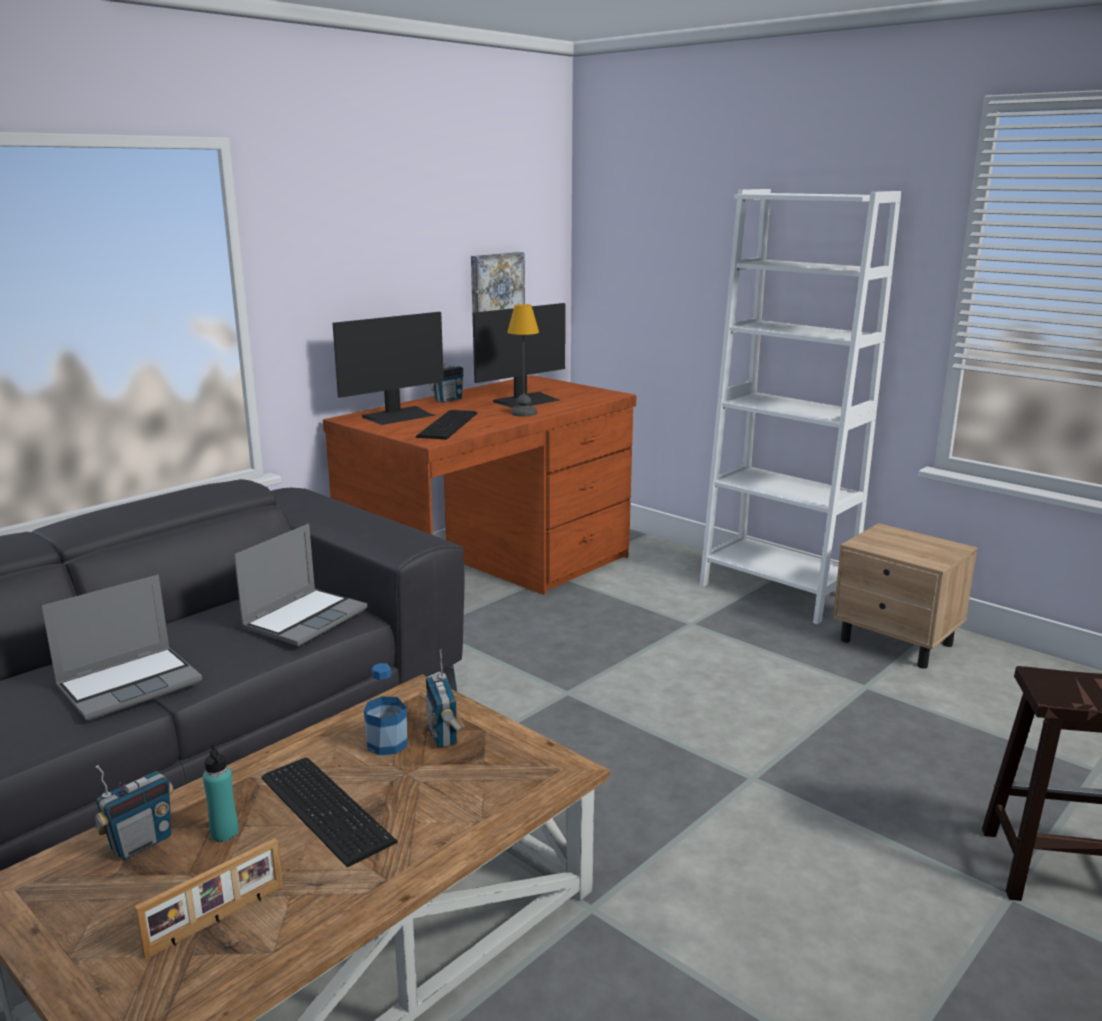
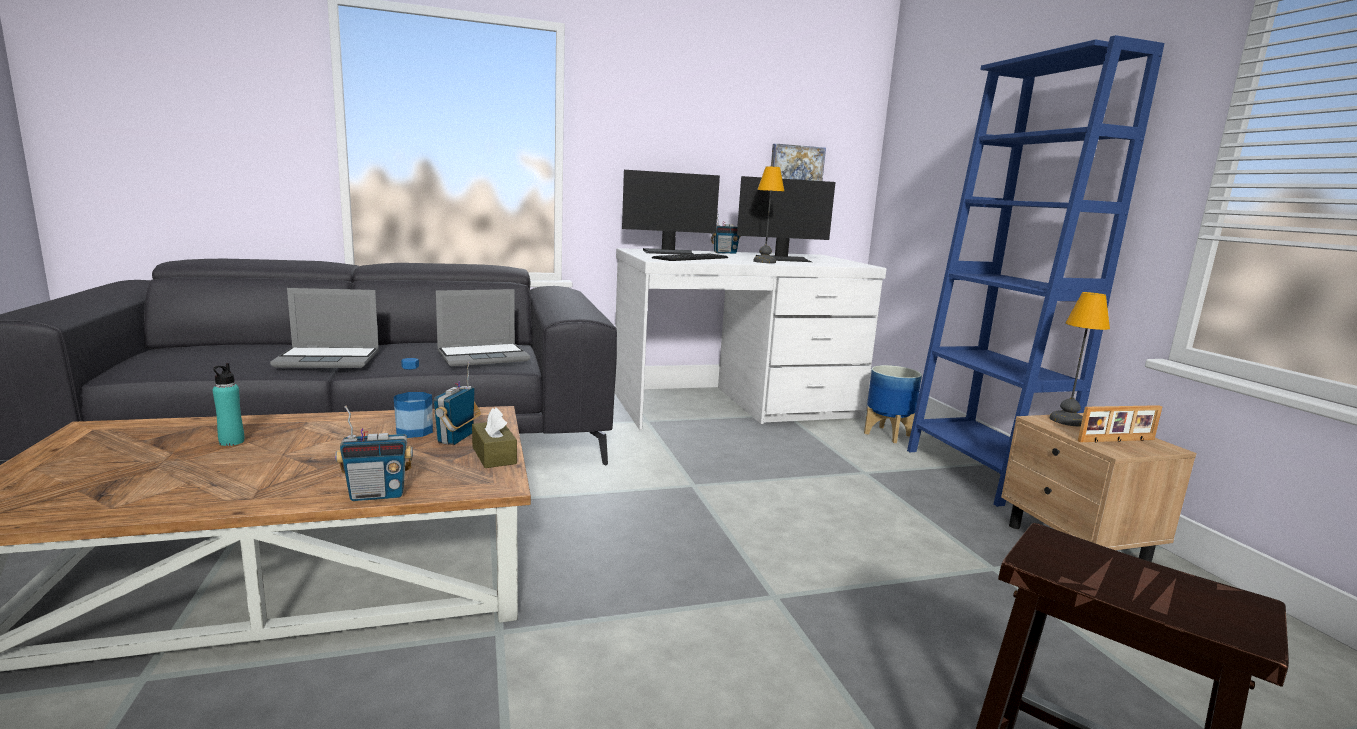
camera: 30 degrees right, 5 degrees down
radio [95,765,174,860] -> radio moved to [335,405,413,501]
picture frame [134,838,283,959] -> picture frame moved to [1078,405,1162,443]
keyboard [261,758,398,867] -> none
brown desk [323,375,636,595] -> white desk [615,248,886,430]
white bookcase [700,189,901,624] -> blue bookcase [907,35,1164,507]
none -> brown tissue box [472,408,517,468]
none -> planter [864,365,922,443]
none -> table lamp [1050,292,1110,426]

